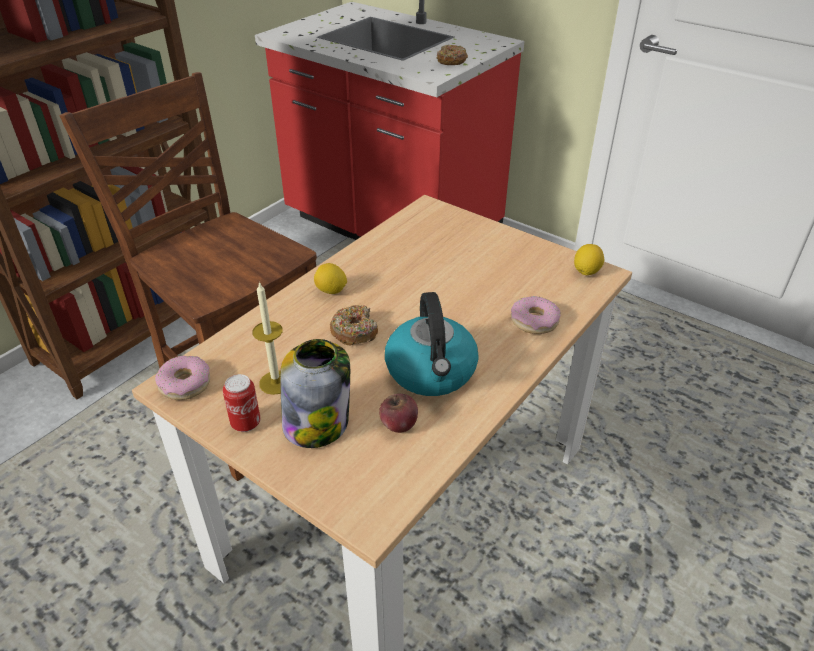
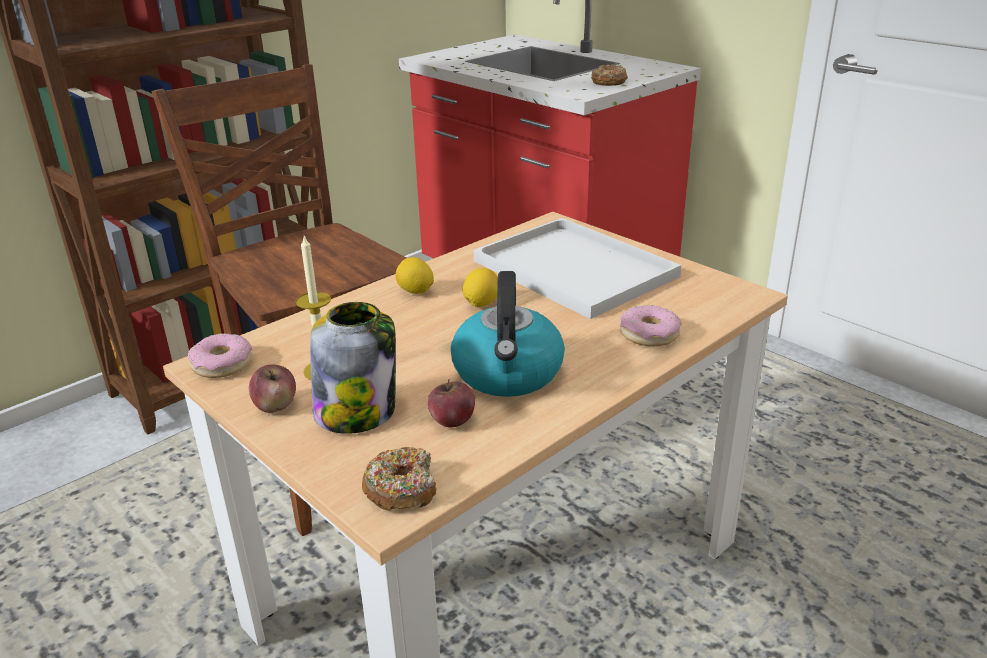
camera: 10 degrees right, 10 degrees down
can [223,374,261,432] -> apple [249,365,296,413]
donut [330,305,378,345] -> donut moved to [362,447,436,511]
lemon [574,244,604,276] -> lemon moved to [463,268,498,307]
none -> white tray [474,218,681,319]

